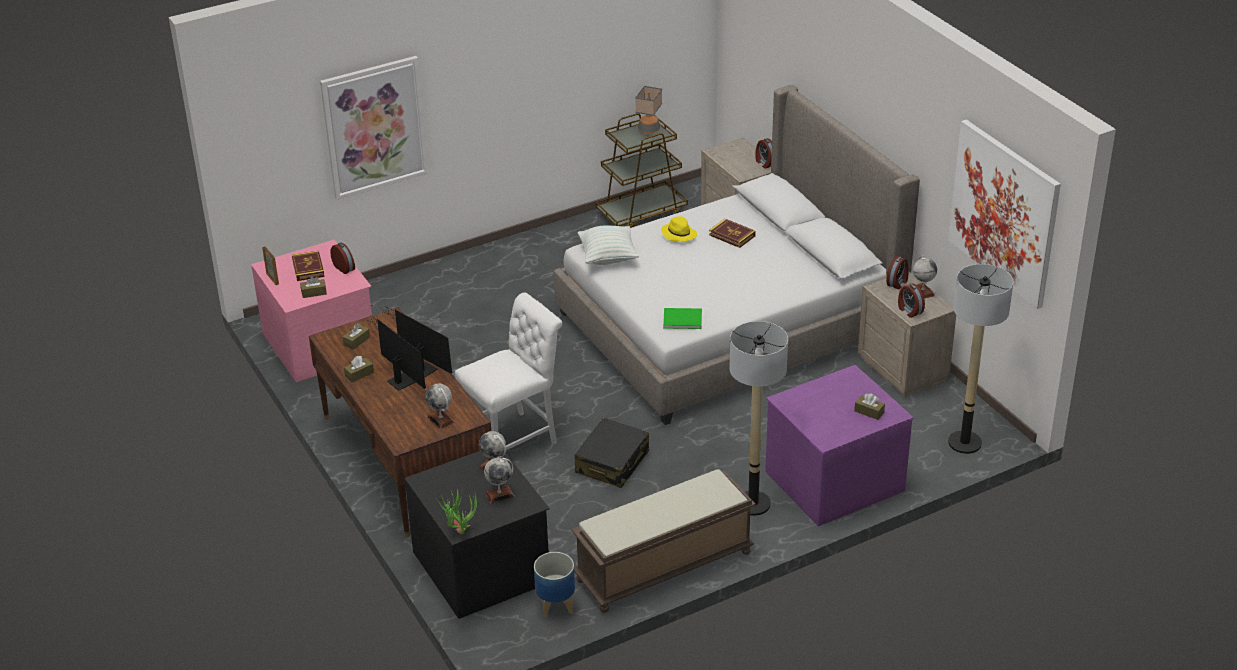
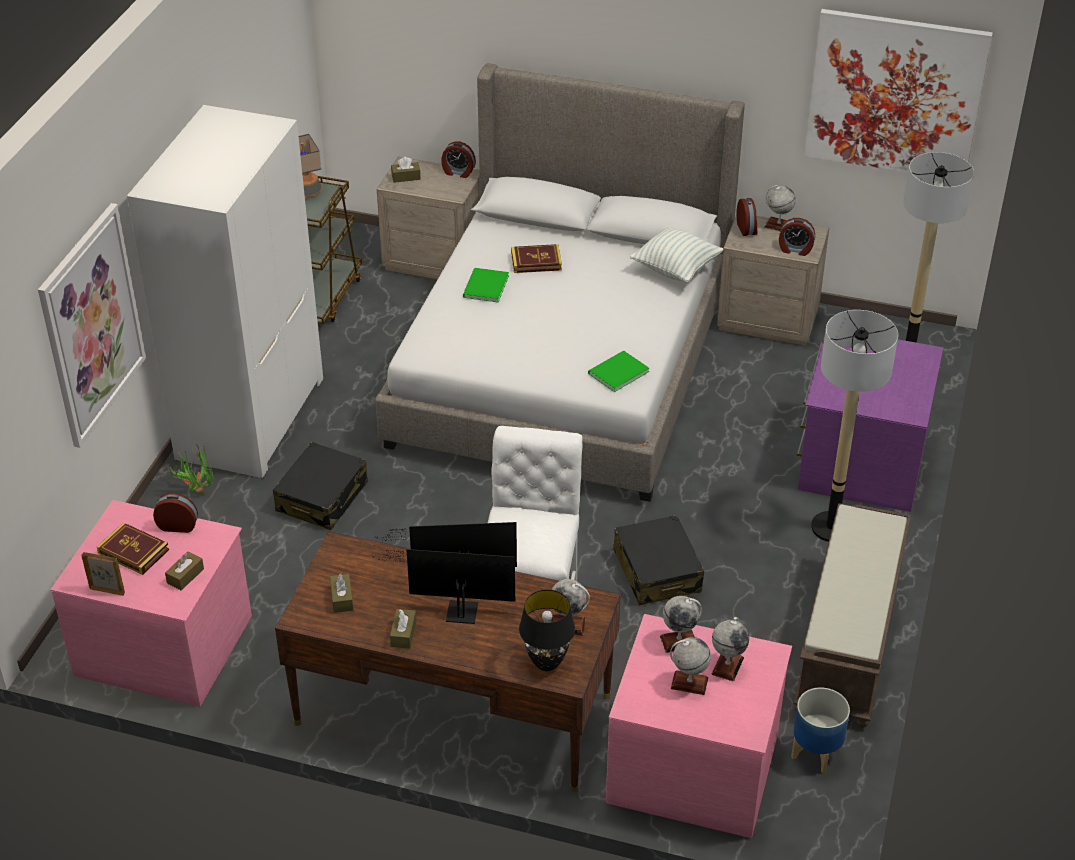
camera: 45 degrees left, 5 degrees up
black dresser [405,451,549,619] -> pink dresser [606,614,792,838]
potted plant [437,489,479,534] -> potted plant moved to [169,444,213,494]
pillow [578,226,639,265] -> pillow moved to [630,227,723,283]
yellow hat [661,216,697,241] -> green book [463,268,509,303]
brown tissue box [854,393,885,420] -> brown tissue box moved to [391,157,421,183]
none -> white wardrobe [127,105,323,478]
none -> black suitcase [273,442,368,530]
none -> black table lamp [519,589,575,671]
none -> globe [670,637,711,695]

